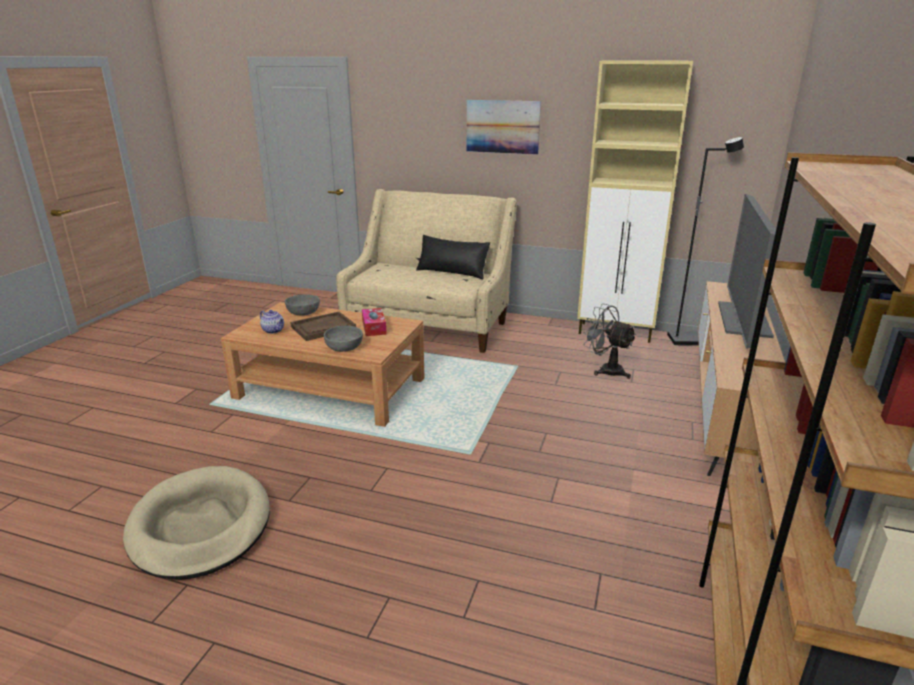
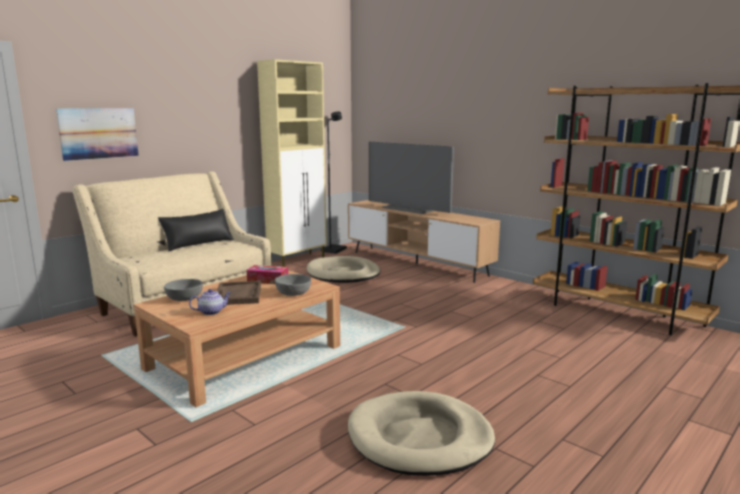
camera: 65 degrees left, 10 degrees down
picture [467,100,541,155] -> picture moved to [56,108,139,161]
grey fan [583,303,637,379] -> beige dog bed [307,256,381,283]

